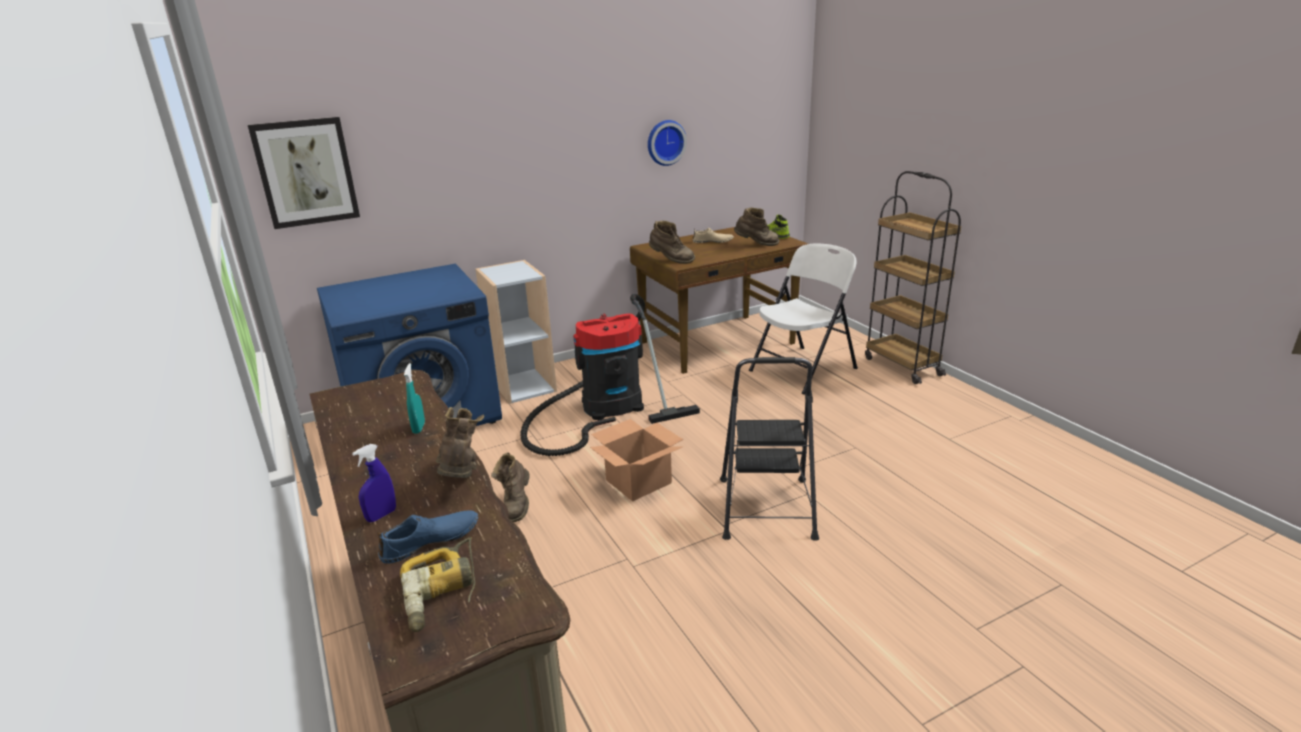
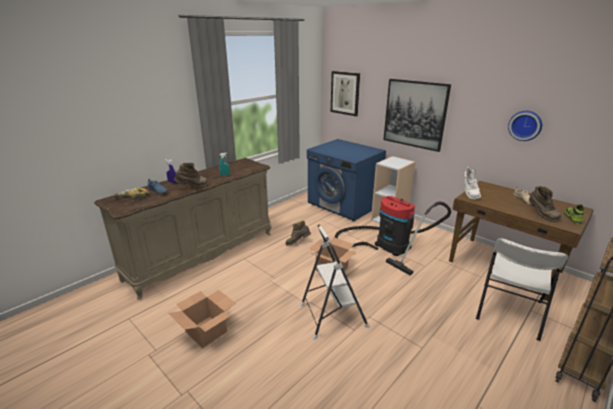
camera: 70 degrees right, 0 degrees up
brown boot [649,221,695,264] -> white boot [464,167,481,200]
black step ladder [720,357,819,541] -> white step ladder [300,225,370,339]
white chair [749,243,858,395] -> white chair turned 90 degrees clockwise [476,238,568,341]
none -> cardboard box [169,290,236,348]
none -> picture [383,79,451,152]

